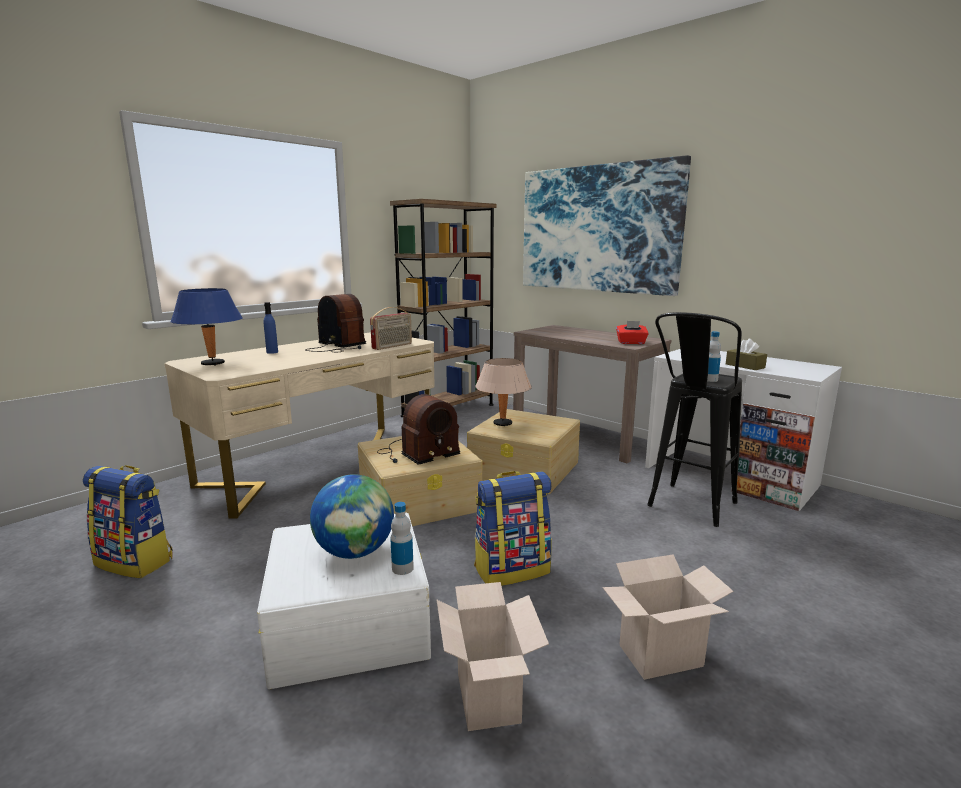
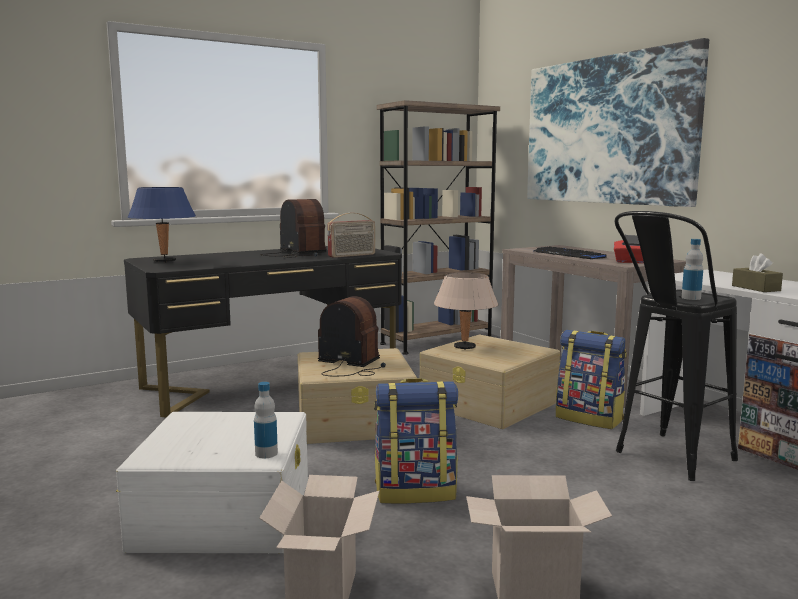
camera: 15 degrees right, 5 degrees down
backpack [83,465,173,578] -> backpack moved to [556,330,627,429]
beige desk [164,332,435,519] -> black desk [124,246,402,418]
blue bottle [263,302,278,354] -> none
globe [310,474,394,559] -> none
radio [377,394,460,465] -> radio turned 135 degrees counterclockwise [318,296,386,376]
none -> keyboard [534,246,607,259]

